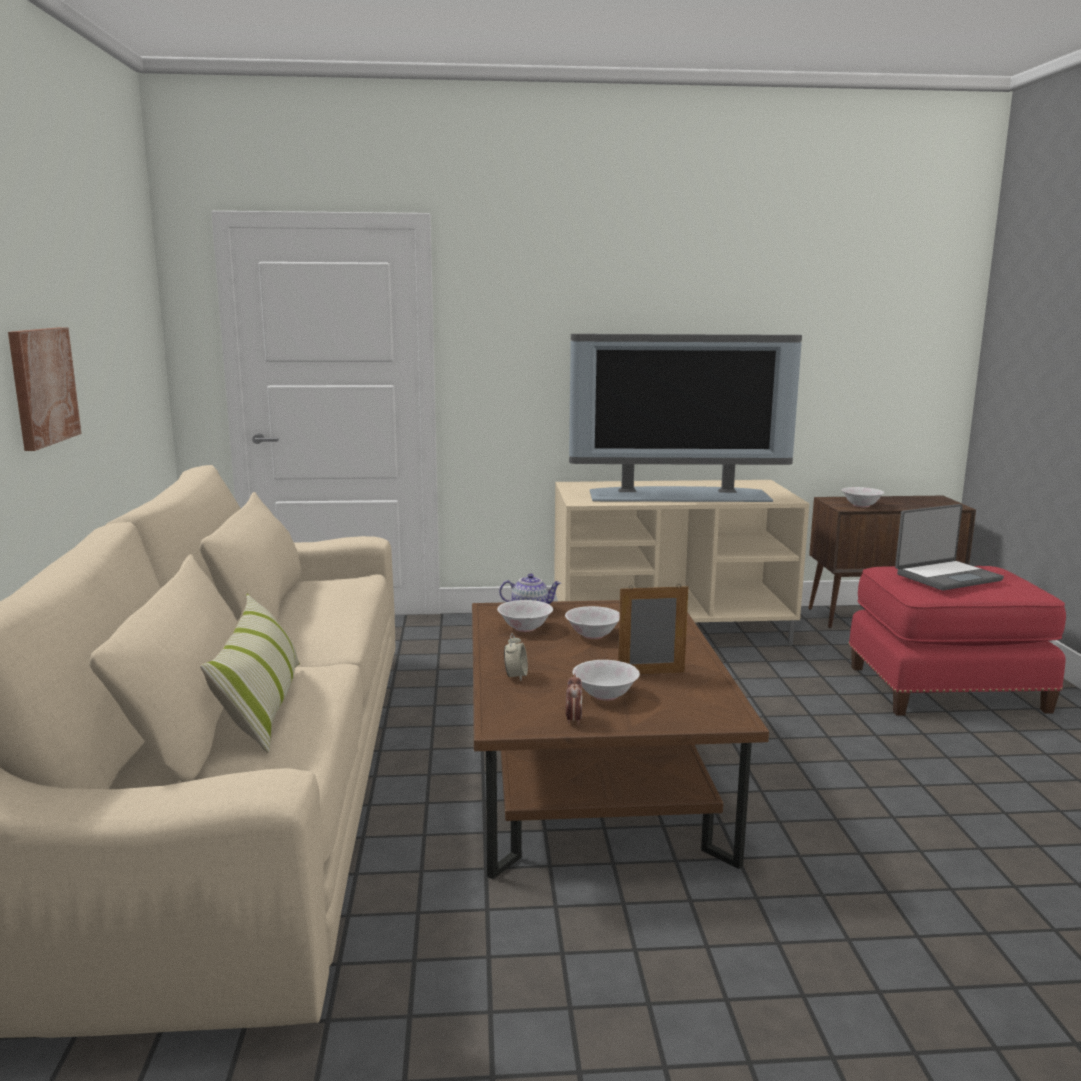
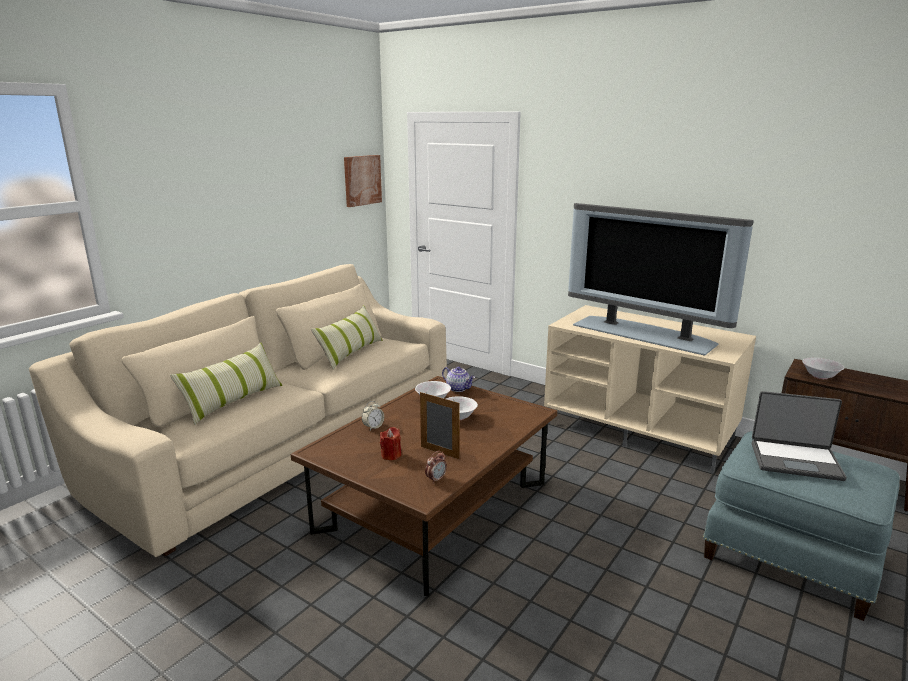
camera: 40 degrees right, 5 degrees up
picture [8,327,81,451] -> picture moved to [344,155,382,207]
alarm clock [566,673,582,726] -> alarm clock moved to [425,451,447,484]
white bowl [573,660,640,701] -> red candle [380,427,401,460]
red ottoman [848,566,1066,715] -> blue ottoman [703,431,900,621]
none -> pillow [311,305,383,369]

